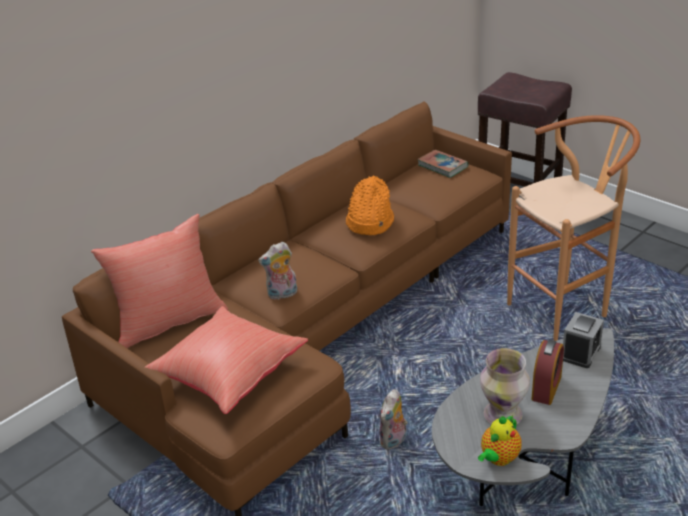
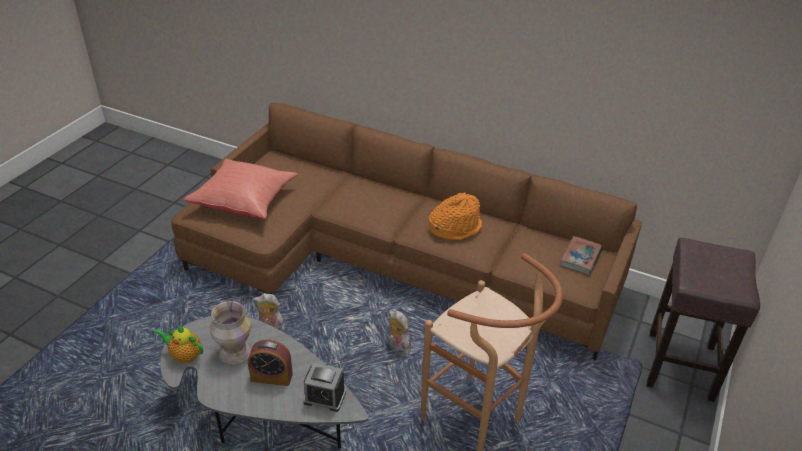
camera: 70 degrees right, 5 degrees up
red pillow [91,214,228,348] -> none
plush toy [258,242,297,300] -> plush toy moved to [389,311,411,356]

